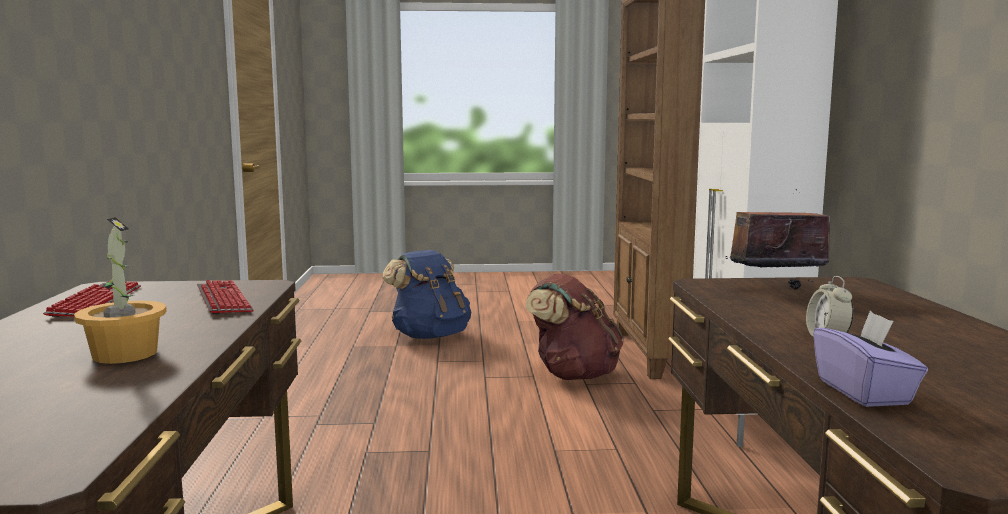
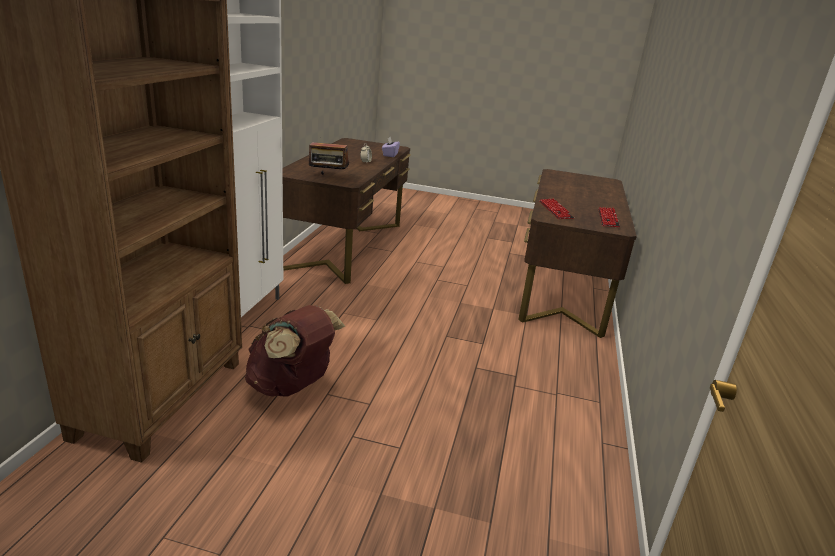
camera: 165 degrees left, 15 degrees up
potted plant [74,217,167,364] -> none
blue backpack [382,250,471,339] -> none

